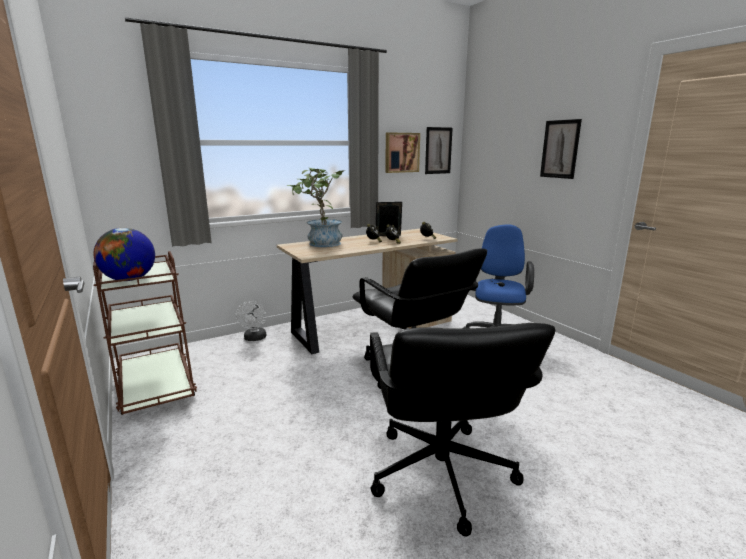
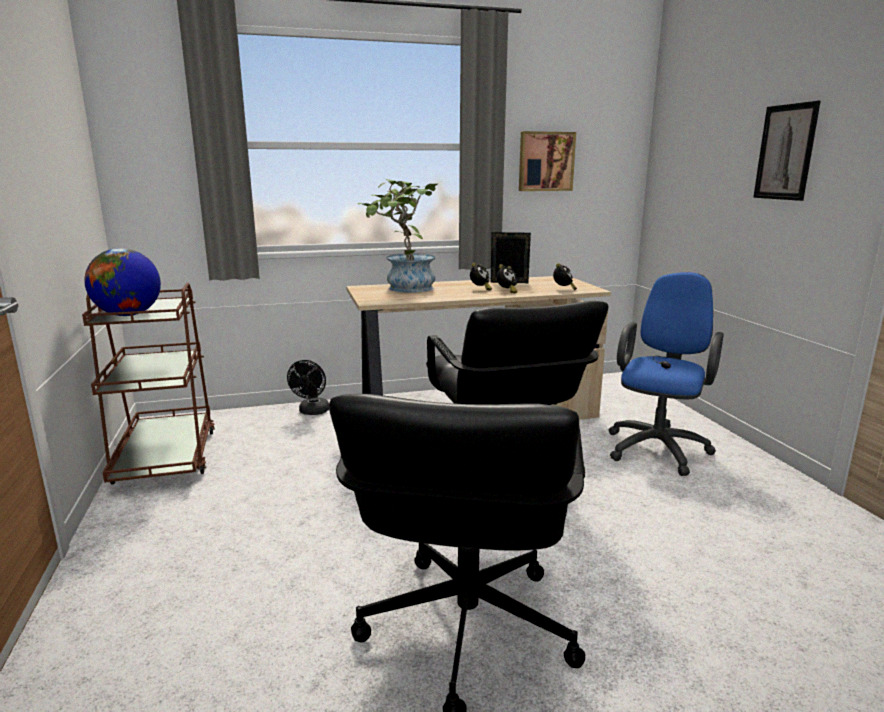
camera: 15 degrees right, 0 degrees up
white fan [236,301,266,341] -> black fan [287,360,329,415]
picture [425,127,453,174] -> none

